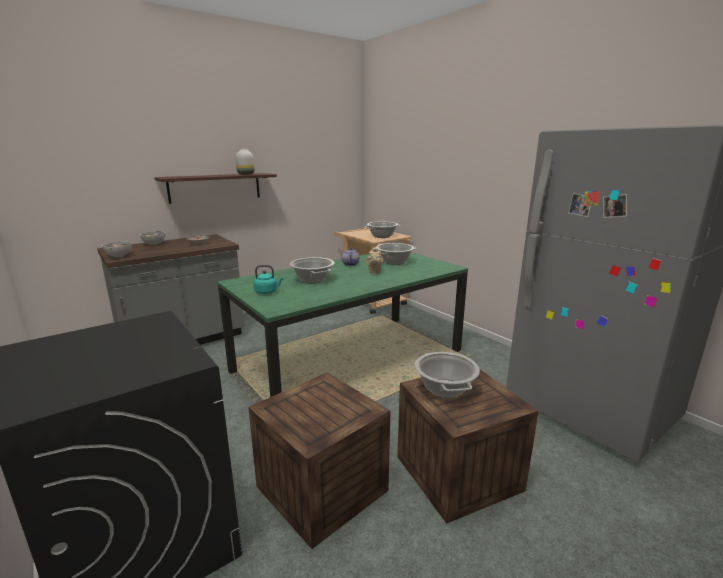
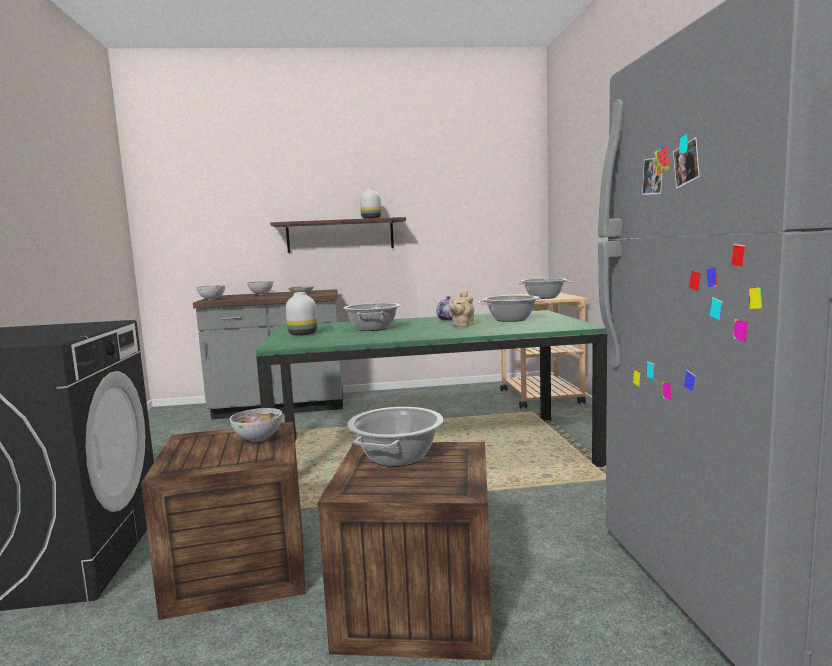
camera: 30 degrees right, 10 degrees down
turquoise kettle [253,265,283,294] -> white vase [286,292,317,336]
none -> bowl [230,408,282,442]

